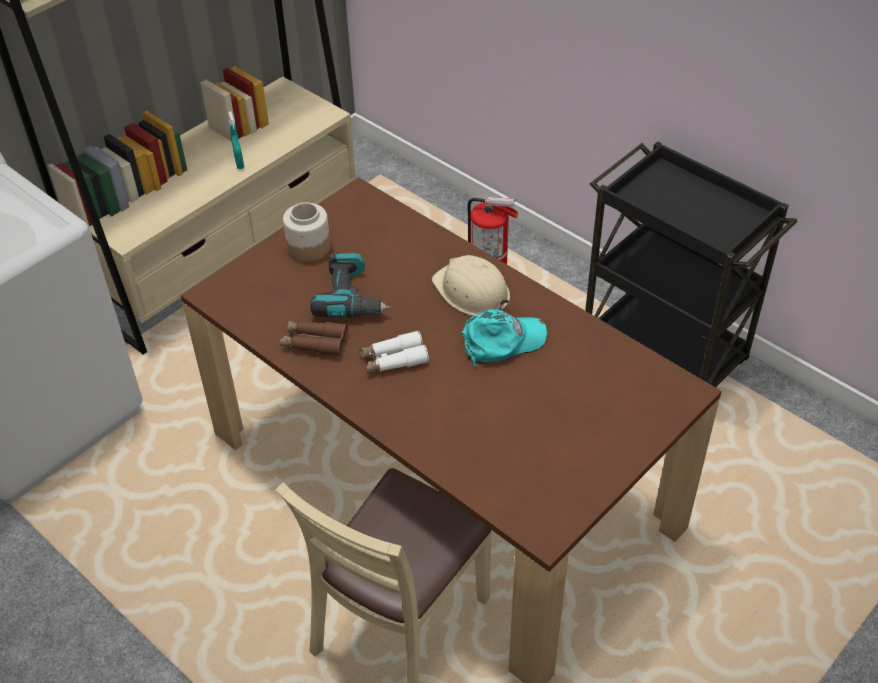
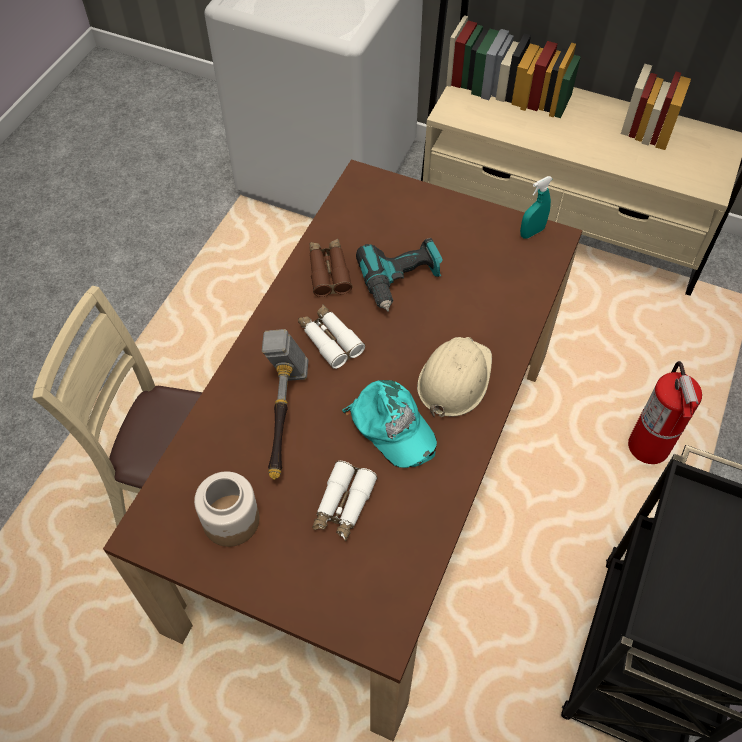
camera: 70 degrees right, 10 degrees up
turquoise spray bottle [229,111,244,169] -> turquoise spray bottle moved to [520,176,553,239]
jar [283,202,330,262] -> jar moved to [194,471,259,547]
none -> hammer [262,329,308,480]
none -> white binoculars [312,461,378,541]

